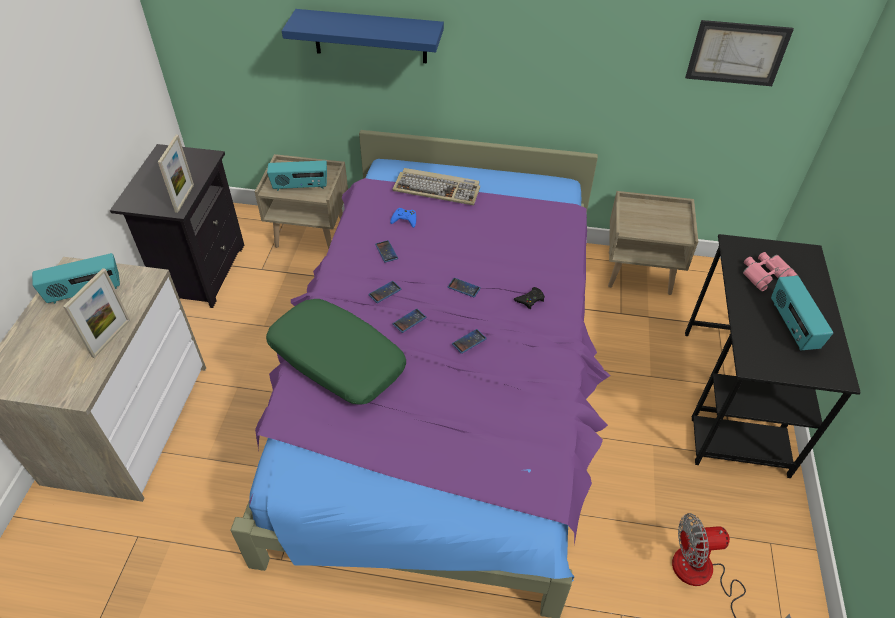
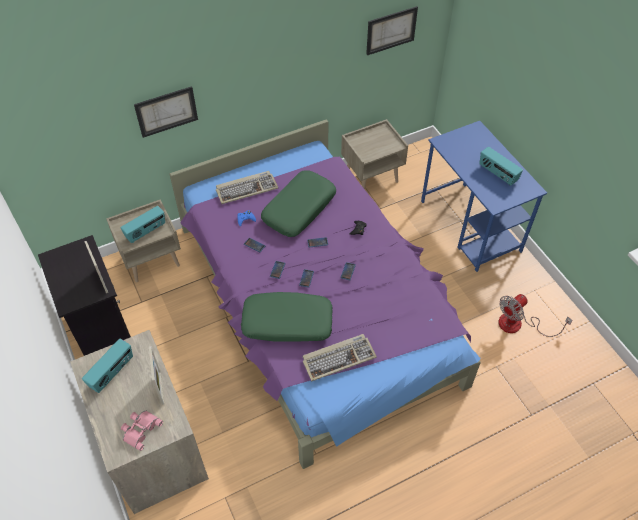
camera: 35 degrees left, 5 degrees up
blue shelf [282,9,444,63] -> picture [134,86,198,138]
black desk [685,234,861,478] -> blue desk [421,121,547,272]
pink binoculars [743,252,798,292] -> pink binoculars moved to [121,411,163,451]
none -> green pillow [261,170,336,237]
none -> keyboard [303,334,377,381]

